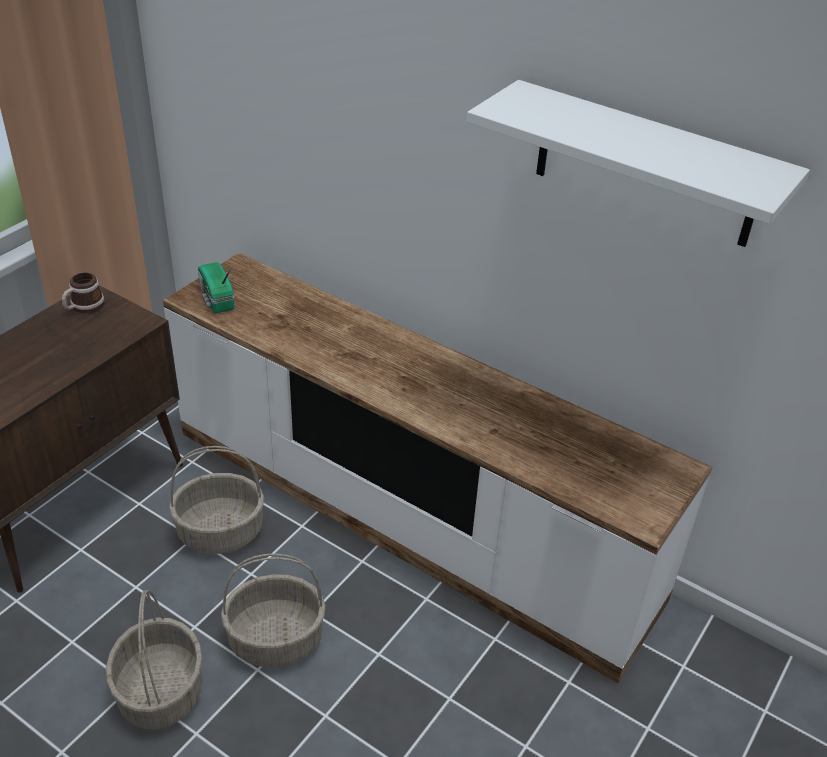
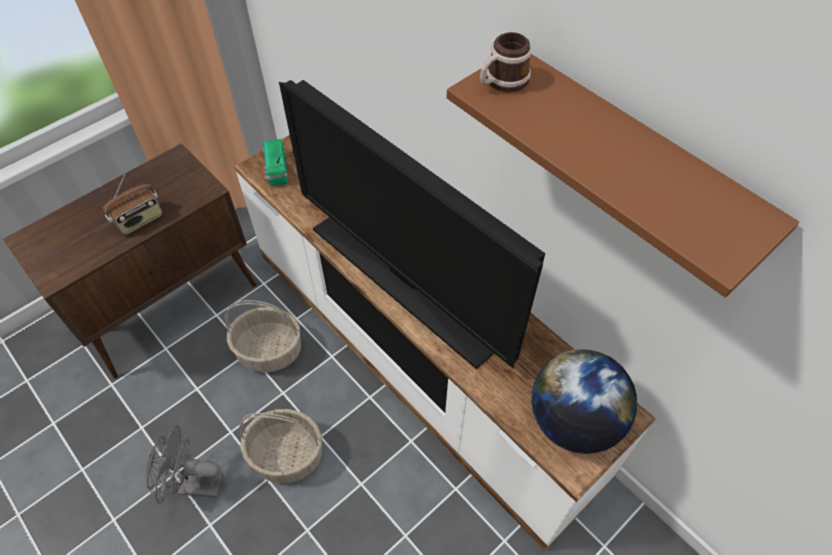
camera: 15 degrees right, 15 degrees up
mug [62,272,104,314] -> mug moved to [480,32,531,93]
basket [106,590,203,730] -> grey fan [146,426,224,504]
white shelf [467,80,810,247] -> brown shelf [447,54,799,298]
none -> radio [103,174,163,235]
none -> television [279,80,545,369]
none -> globe [531,349,637,454]

